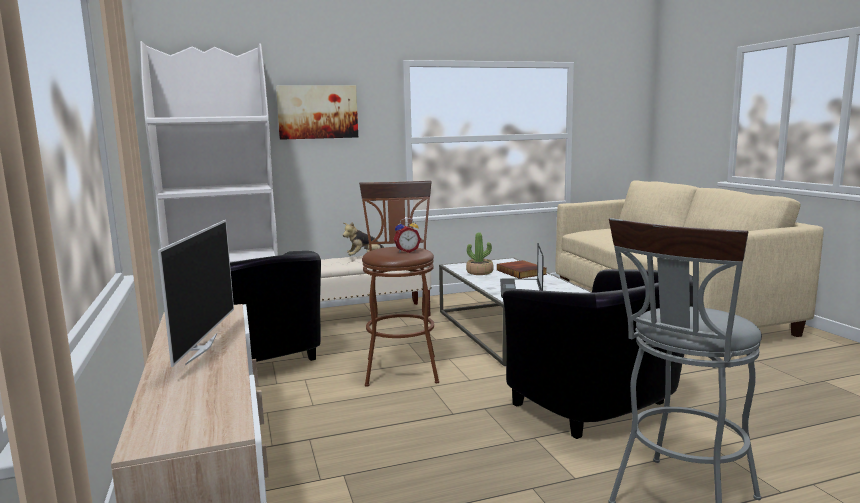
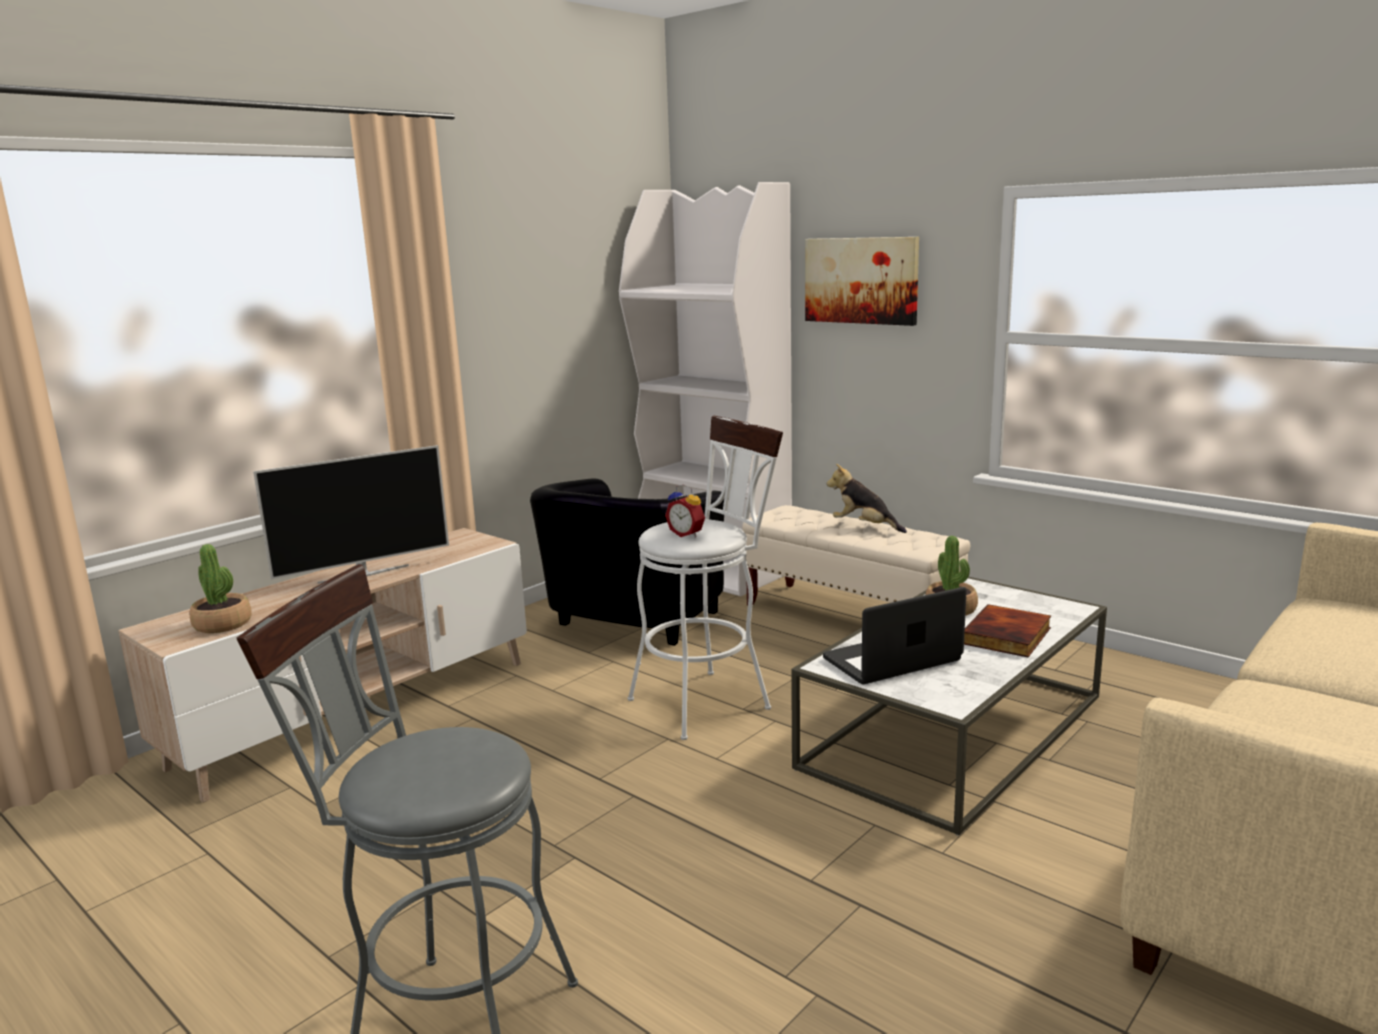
camera: 60 degrees right, 5 degrees up
brown stool [359,181,439,387] -> white stool [627,416,783,740]
black armchair [503,269,693,439] -> none
none -> potted plant [190,544,252,633]

